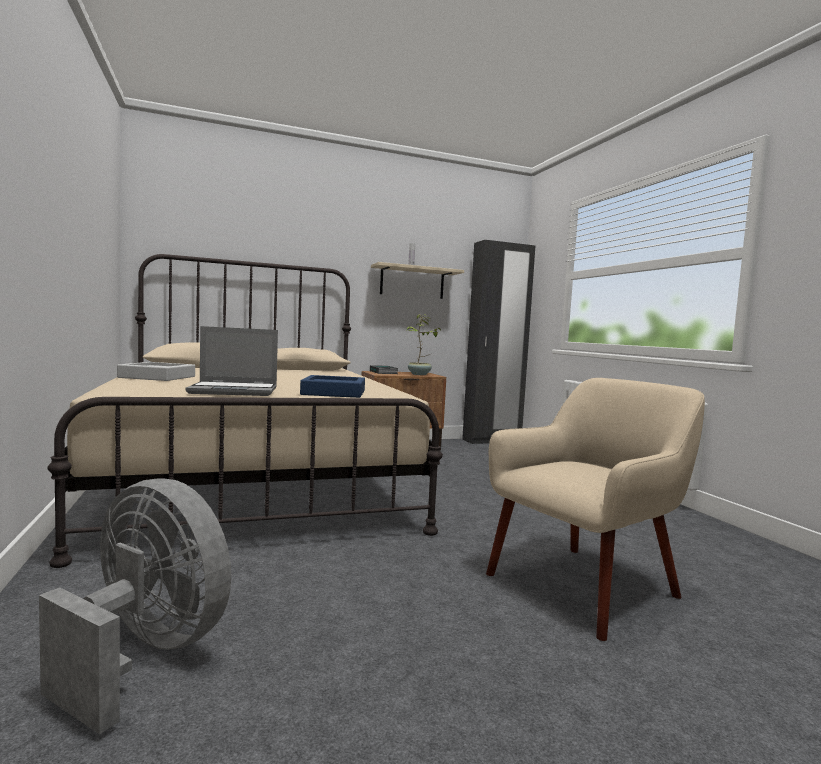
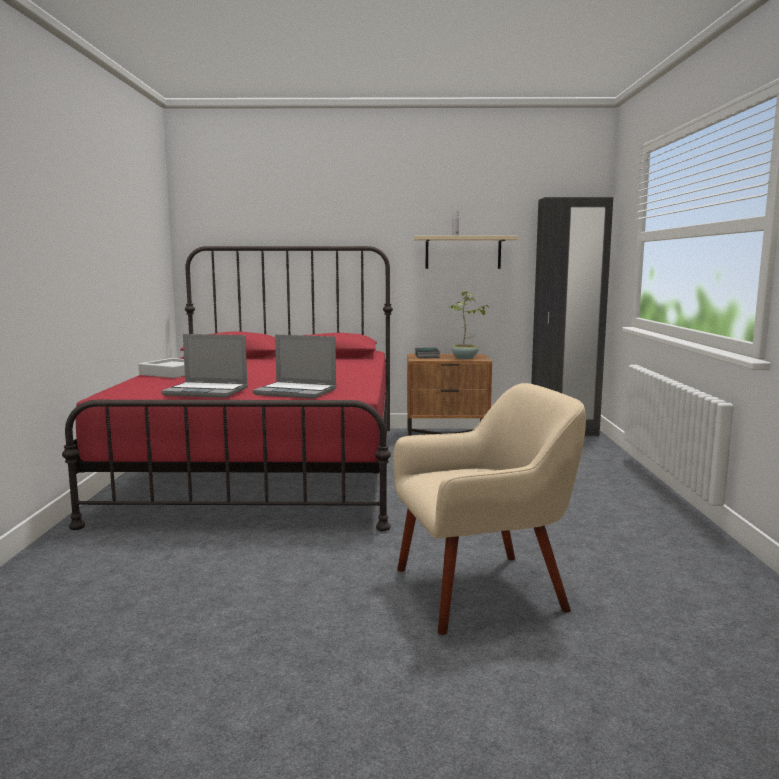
camera: 20 degrees right, 5 degrees up
grey fan [39,478,231,734] -> none
beige bed [47,254,443,568] -> red bed [62,246,393,531]
blue tray [300,375,365,398] -> laptop [253,334,337,399]

